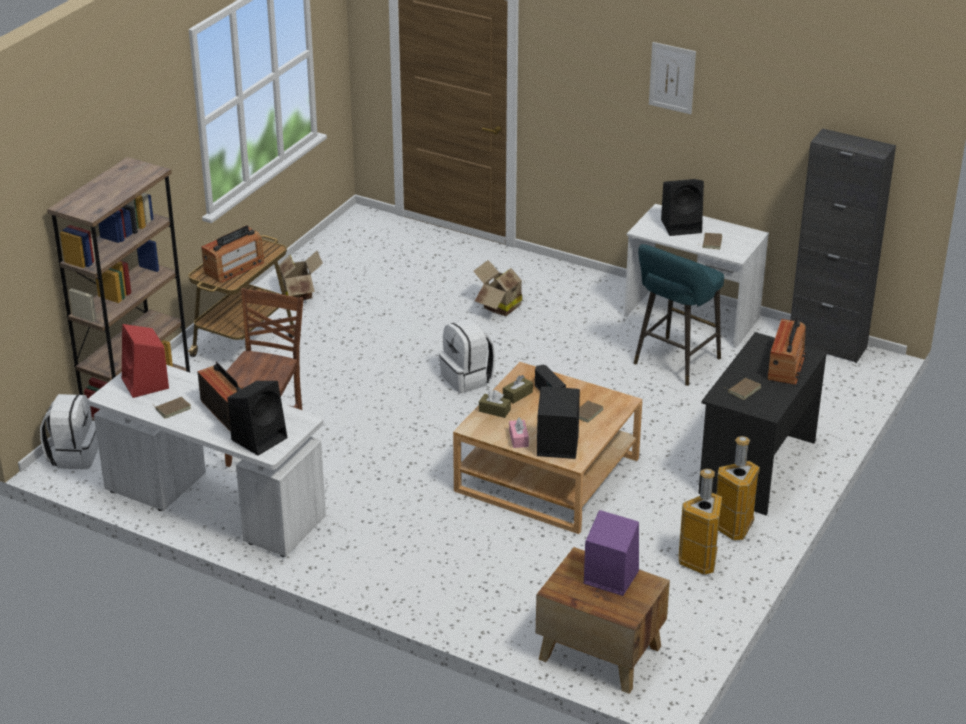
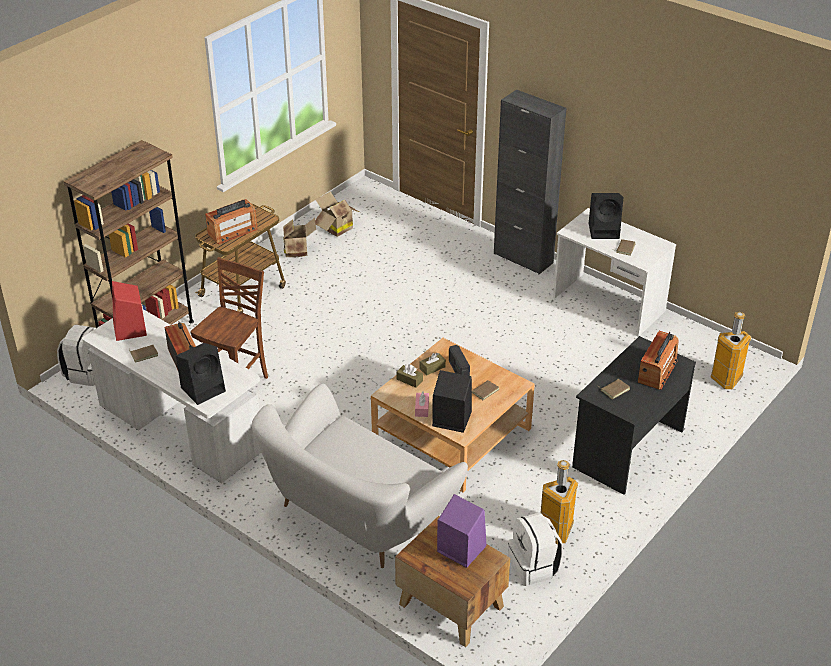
camera: 10 degrees right, 5 degrees up
white backpack [439,318,495,393] -> white backpack moved to [508,513,563,586]
cardboard box [473,260,523,316] -> cardboard box moved to [315,191,359,237]
turquoise stool [634,244,724,386] -> none
picture [649,42,696,114] -> none
trash can [716,436,760,540] -> trash can moved to [710,312,751,389]
black cabinet [790,128,896,363] -> black cabinet moved to [494,90,566,274]
none -> white sofa [252,383,468,568]

